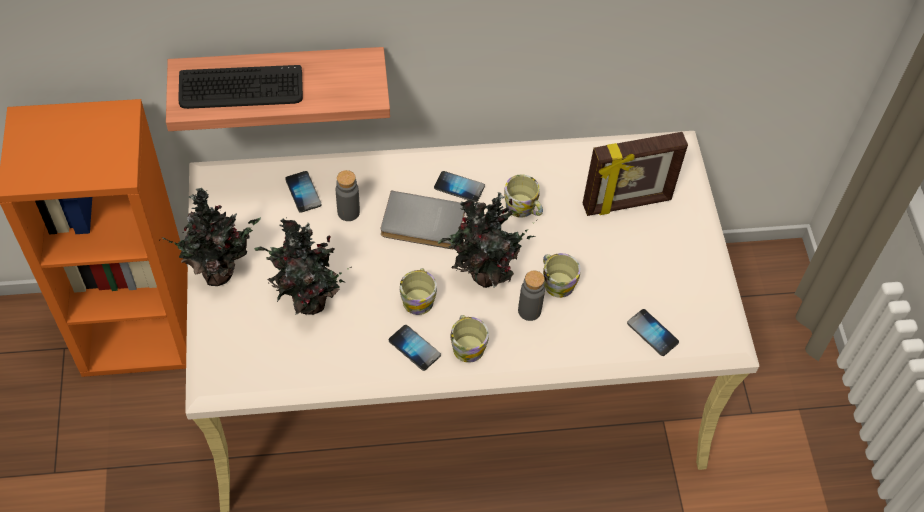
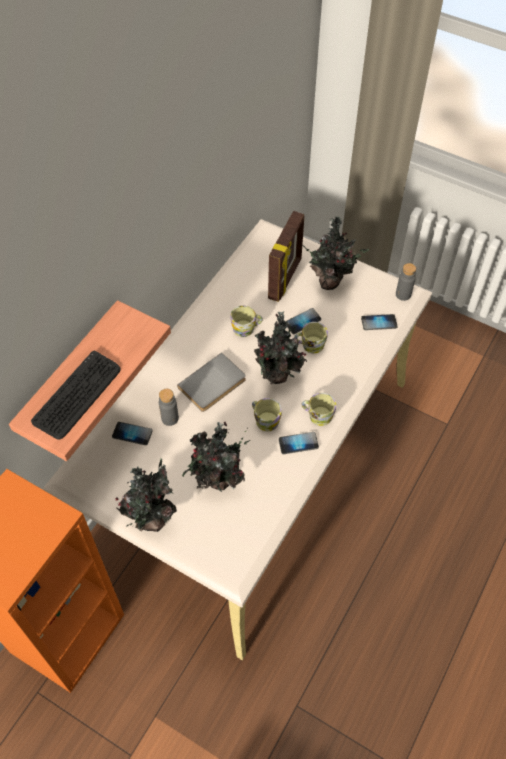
camera: 50 degrees left, 0 degrees up
phone [434,171,485,202] -> phone moved to [285,308,321,334]
grey bottle [518,271,545,321] -> grey bottle moved to [396,263,416,301]
none -> potted plant [302,216,369,290]

